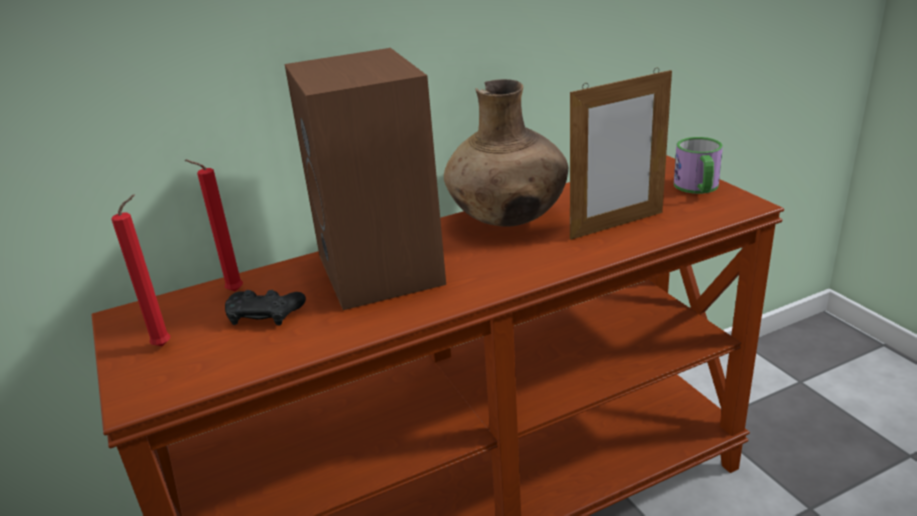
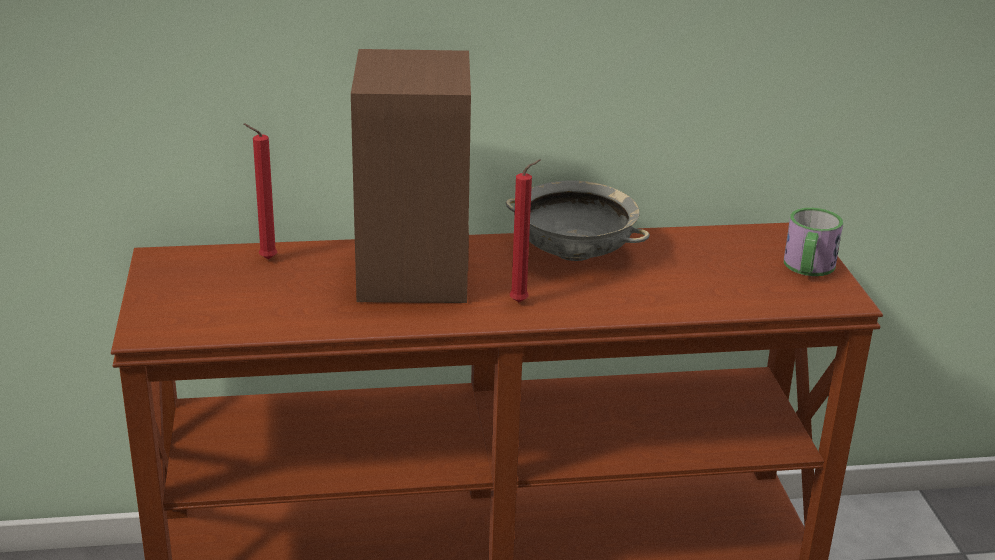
camera: 15 degrees right, 0 degrees up
red candle [111,194,170,346] -> red candle moved to [510,160,541,302]
black game controller [225,290,306,326] -> none
brown vase [444,79,568,227] -> grey bowl [506,180,650,261]
picture frame [570,68,672,240] -> none

